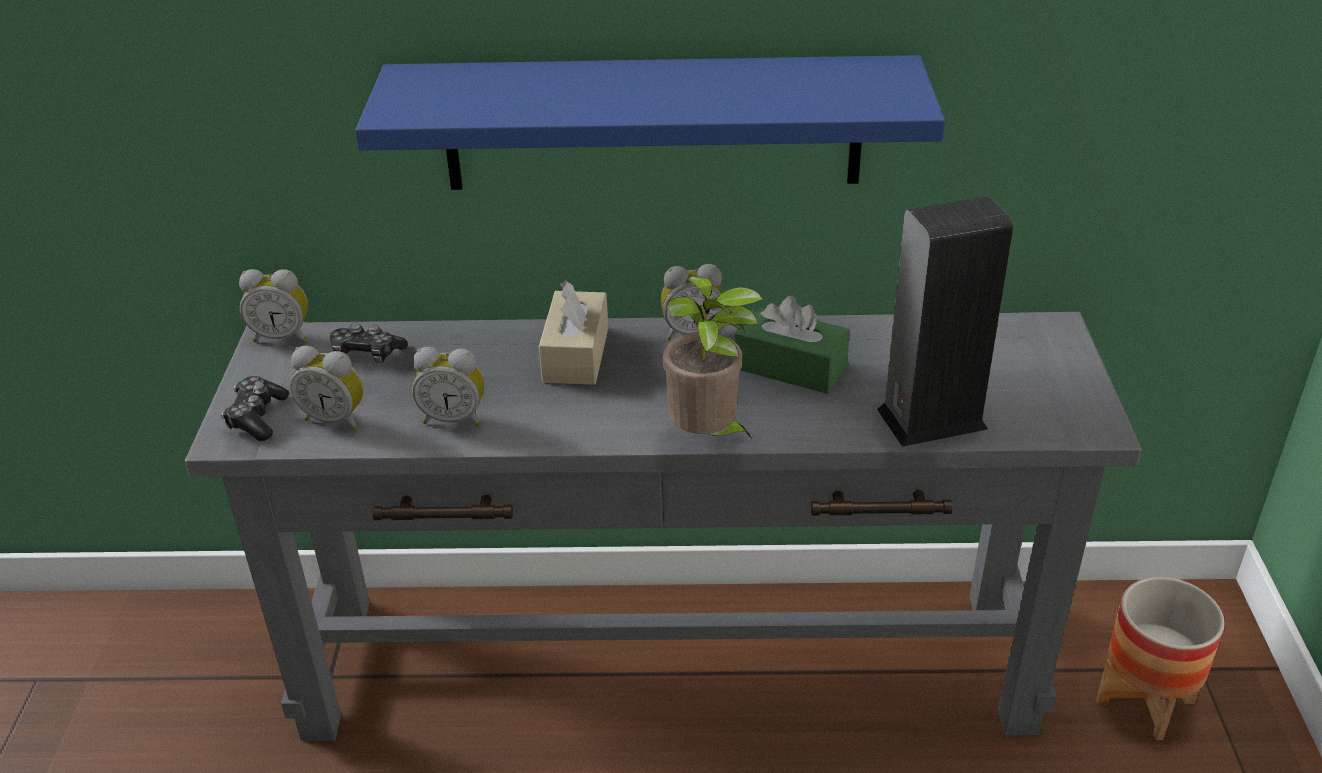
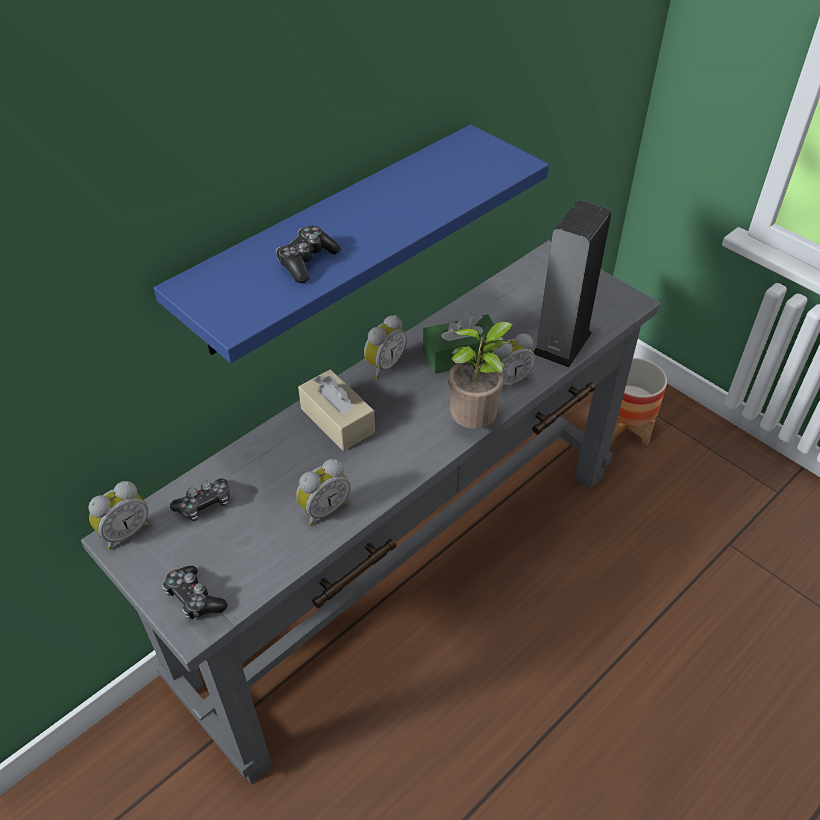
camera: 45 degrees left, 10 degrees up
alarm clock [290,346,364,431] -> alarm clock moved to [492,333,536,386]
none -> game controller [276,226,341,283]

